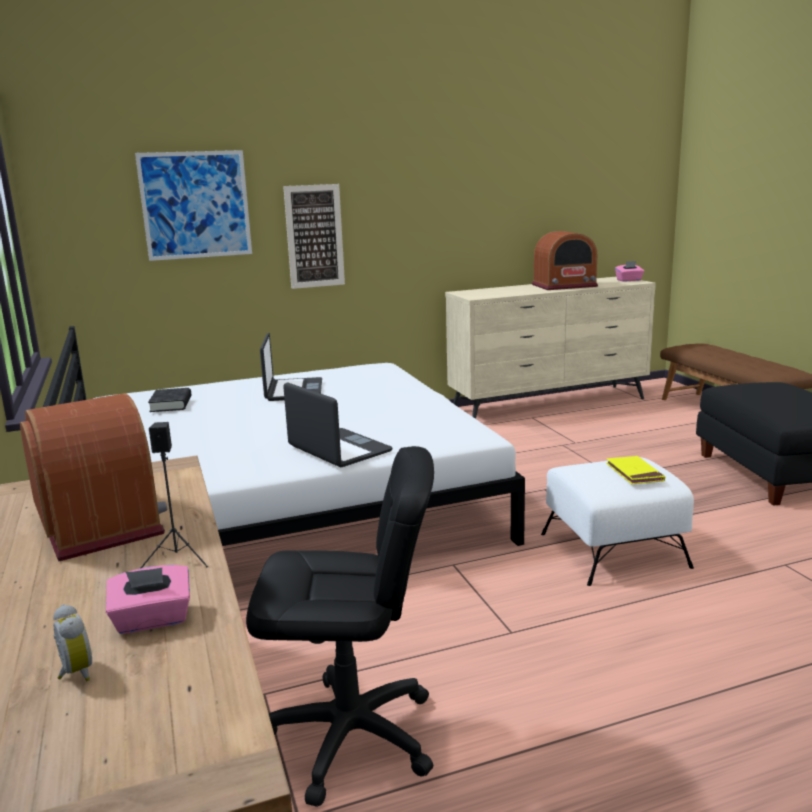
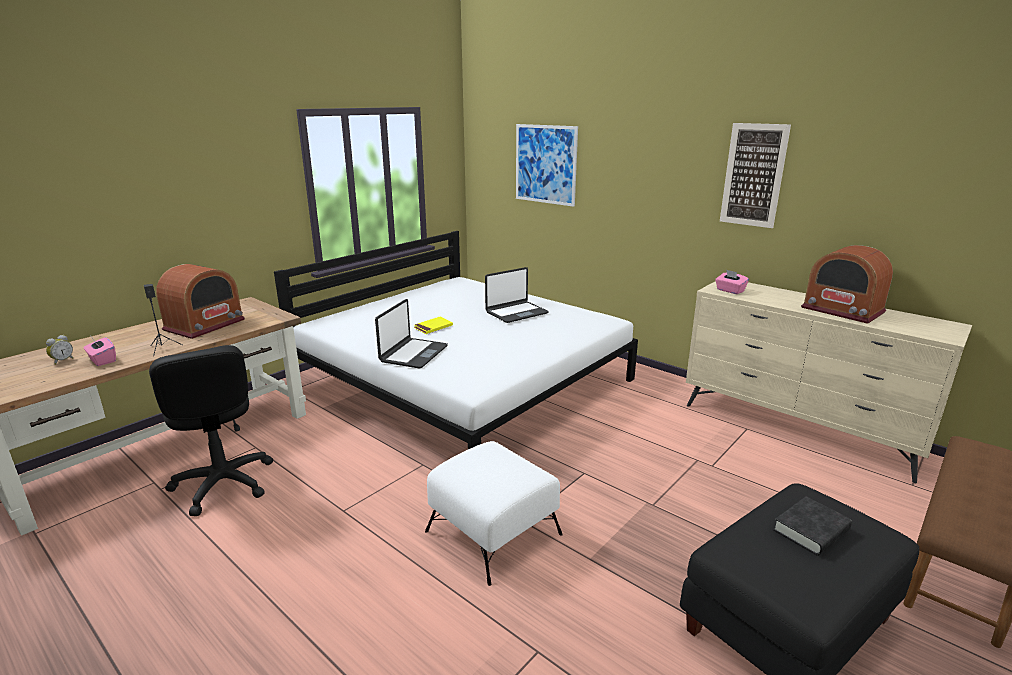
camera: 60 degrees right, 5 degrees up
black book [148,388,191,412] -> black book moved to [773,496,852,556]
picture [283,184,345,289] -> picture moved to [720,123,791,228]
yellow book [606,456,665,484] -> yellow book moved to [414,317,453,334]
pink tissue box [615,261,644,282] -> pink tissue box moved to [715,269,749,294]

